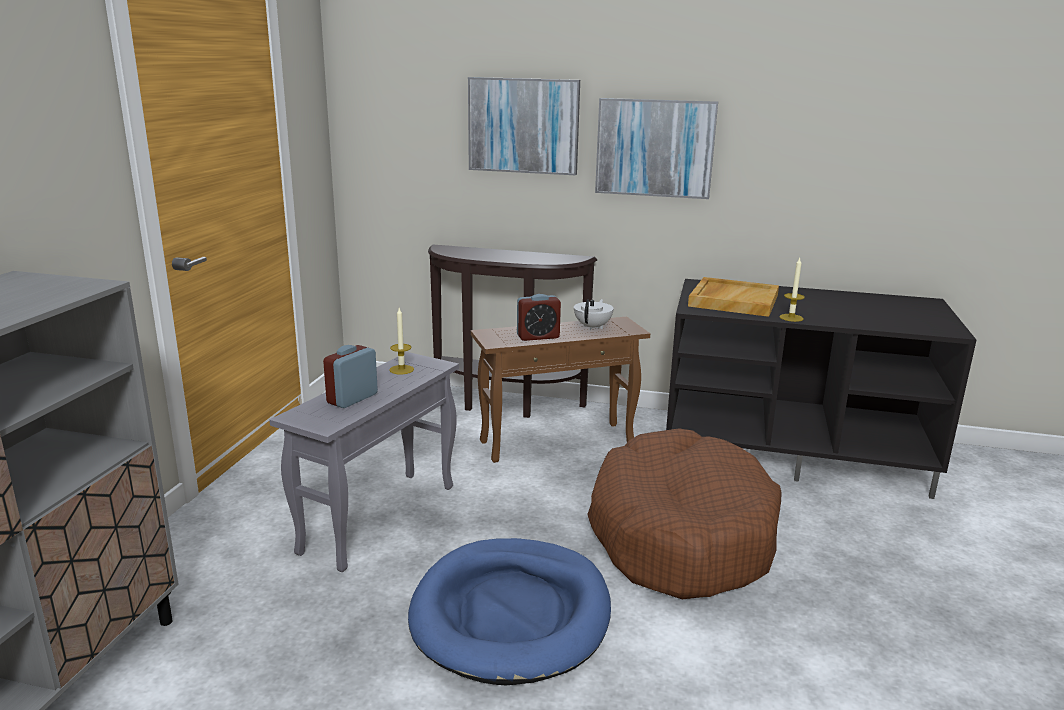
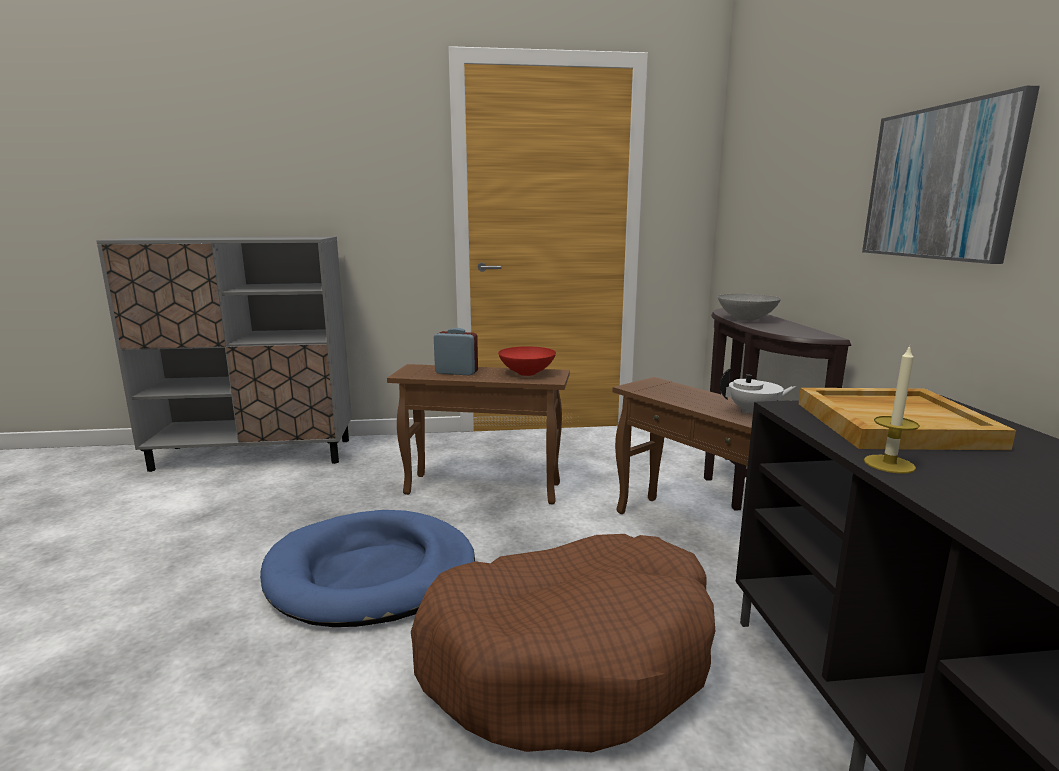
camera: 70 degrees right, 5 degrees down
grey side table [269,352,459,572] -> brown side table [387,364,570,504]
candle [389,308,414,374] -> red bowl [498,346,556,376]
picture [468,77,580,175] -> none
alarm clock [517,294,561,341] -> none
none -> grey bowl [718,294,781,321]

